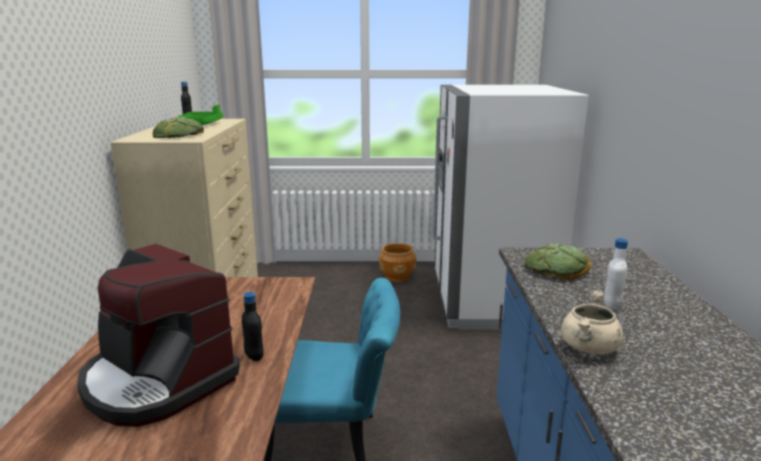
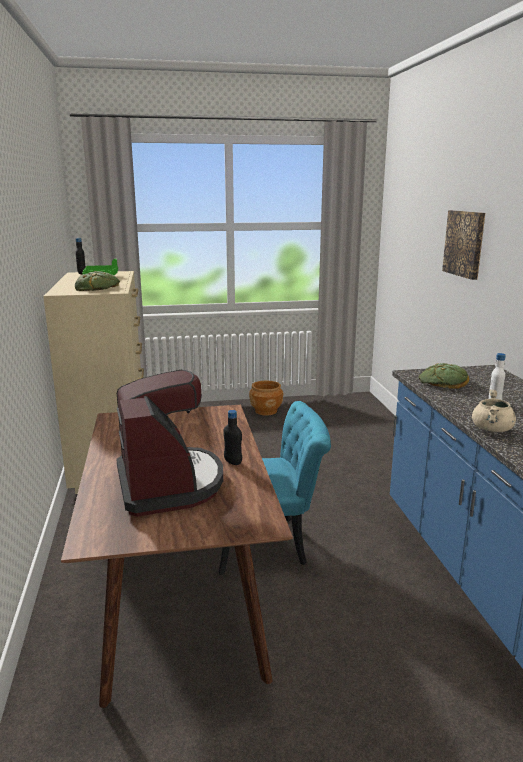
camera: 10 degrees left, 0 degrees up
coffee machine [77,244,240,427] -> coffee machine turned 135 degrees counterclockwise [116,370,223,517]
white fridge [433,85,589,330] -> none
none -> picture [442,210,485,280]

